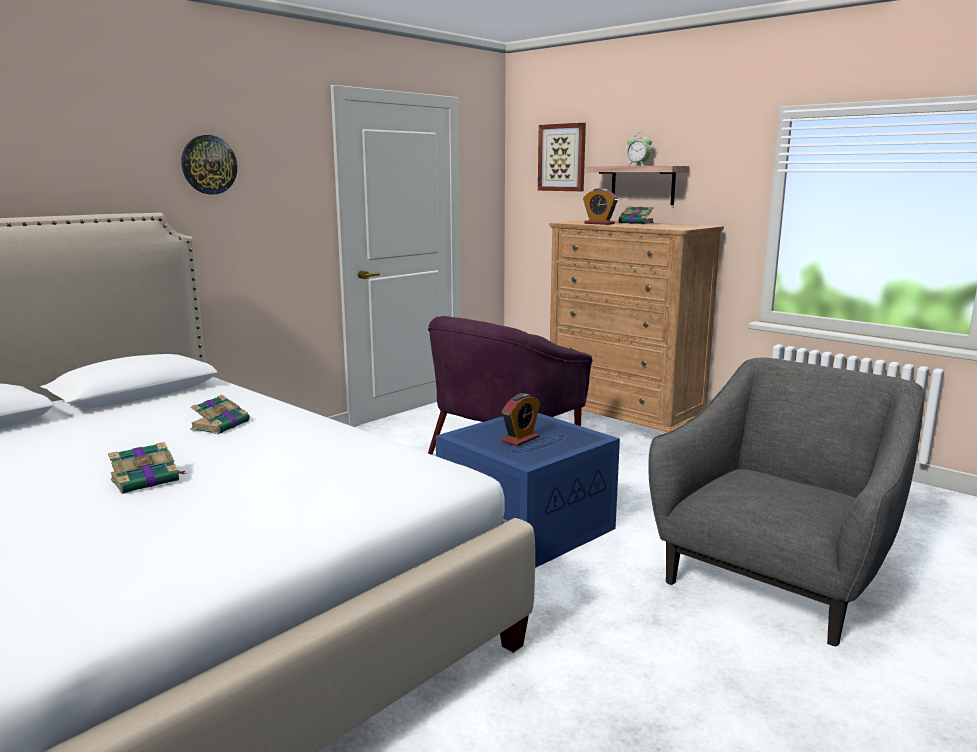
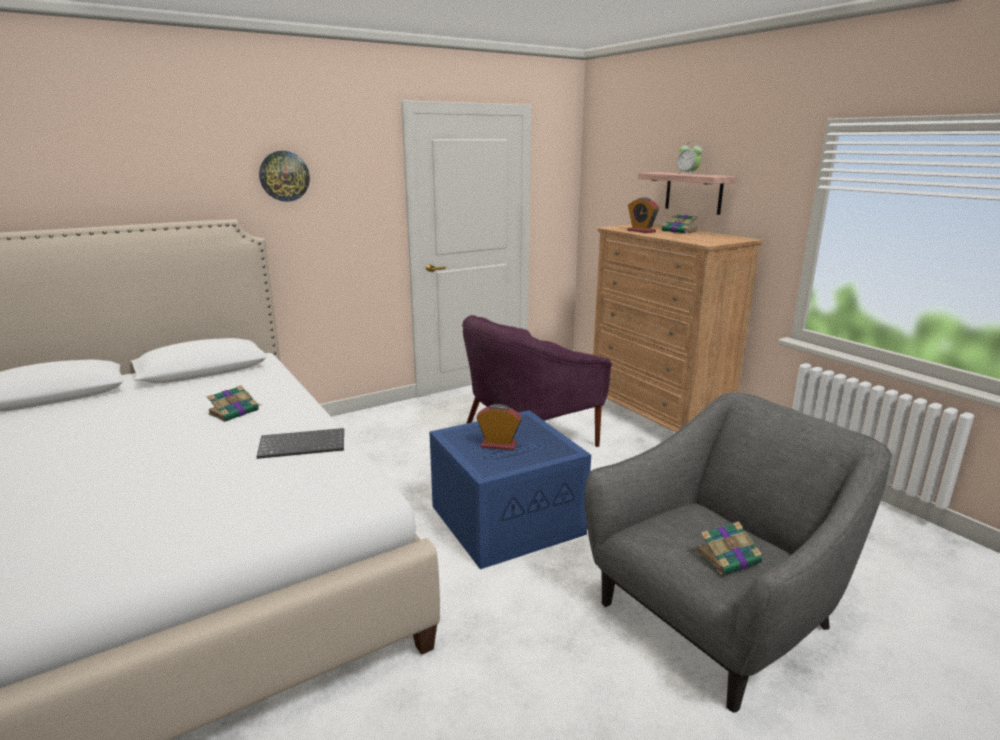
camera: 15 degrees right, 5 degrees up
book [108,442,186,494] -> book moved to [695,521,763,575]
alarm clock [502,393,540,446] -> alarm clock turned 135 degrees counterclockwise [477,404,522,450]
picture [538,123,586,191] -> none
none -> keyboard [256,428,344,459]

